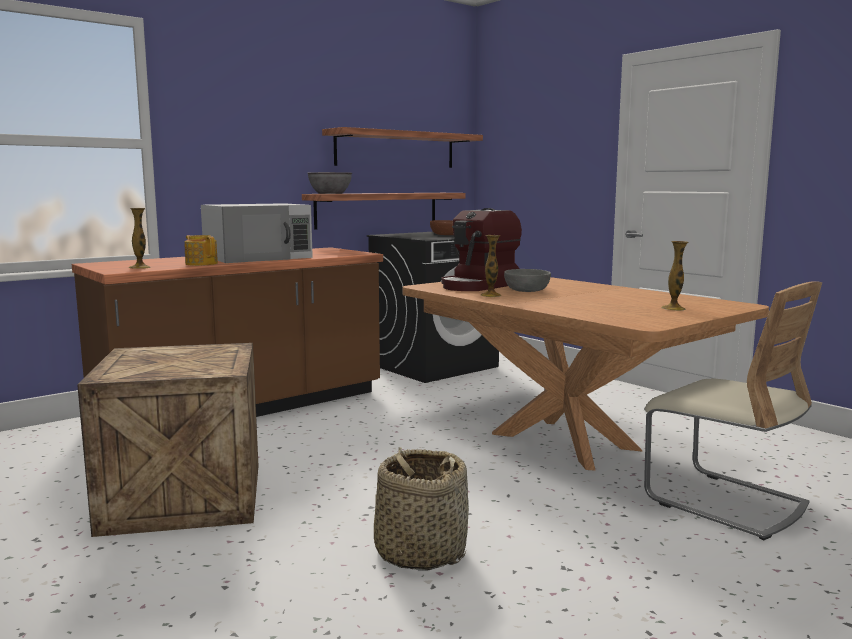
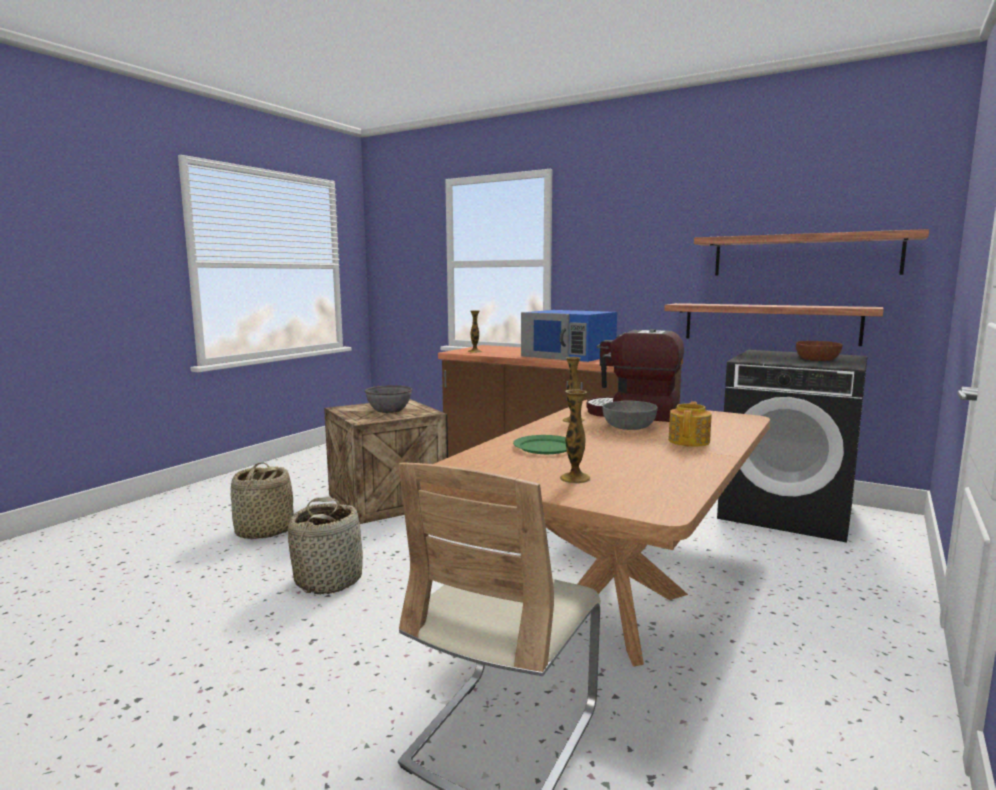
camera: 70 degrees right, 0 degrees up
teapot [184,235,218,266] -> teapot moved to [668,401,712,447]
white microwave [201,203,313,263] -> blue microwave [521,310,617,362]
grey bowl [307,172,352,194] -> grey bowl moved to [365,385,412,413]
none -> basket [231,462,294,539]
none -> green plate [513,435,567,454]

